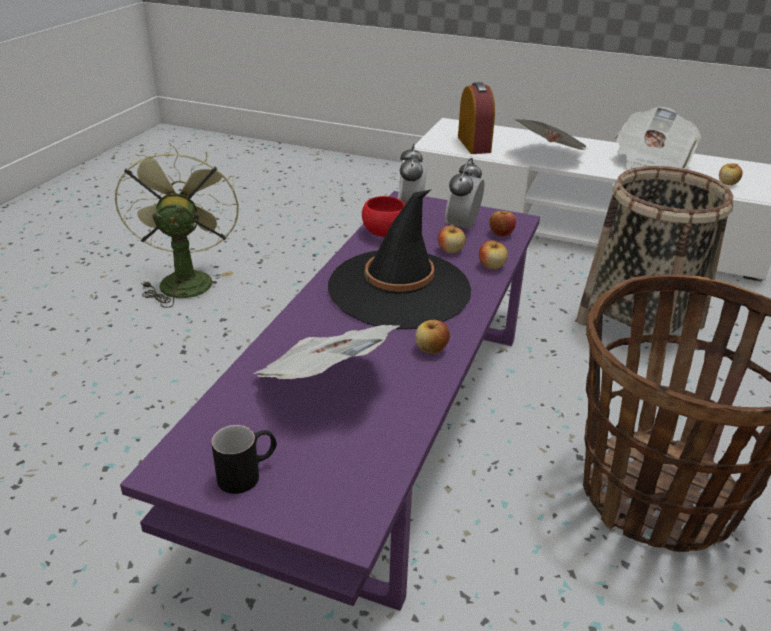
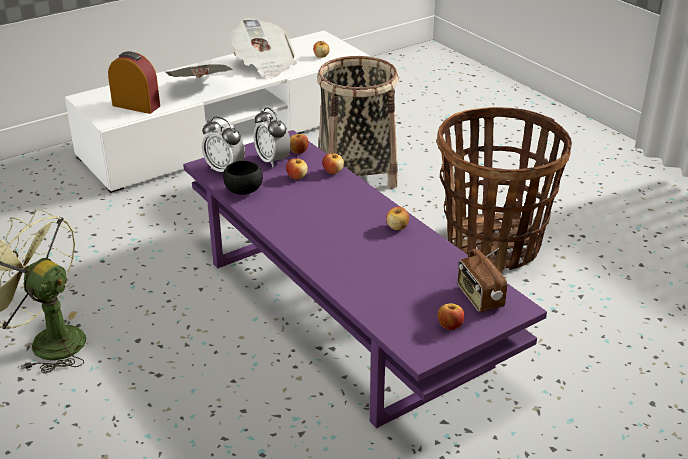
camera: 55 degrees left, 0 degrees up
black mug [211,425,277,494] -> apple [438,303,464,330]
newspaper [253,325,400,379] -> none
black hat [328,189,471,329] -> none
red bowl [362,196,405,237] -> black bowl [223,161,263,195]
none -> radio [457,248,507,312]

